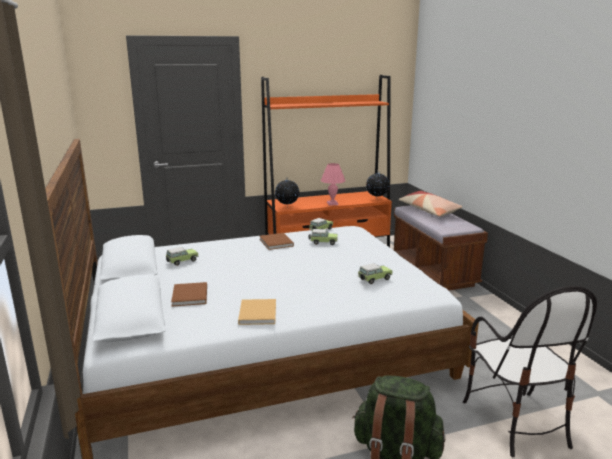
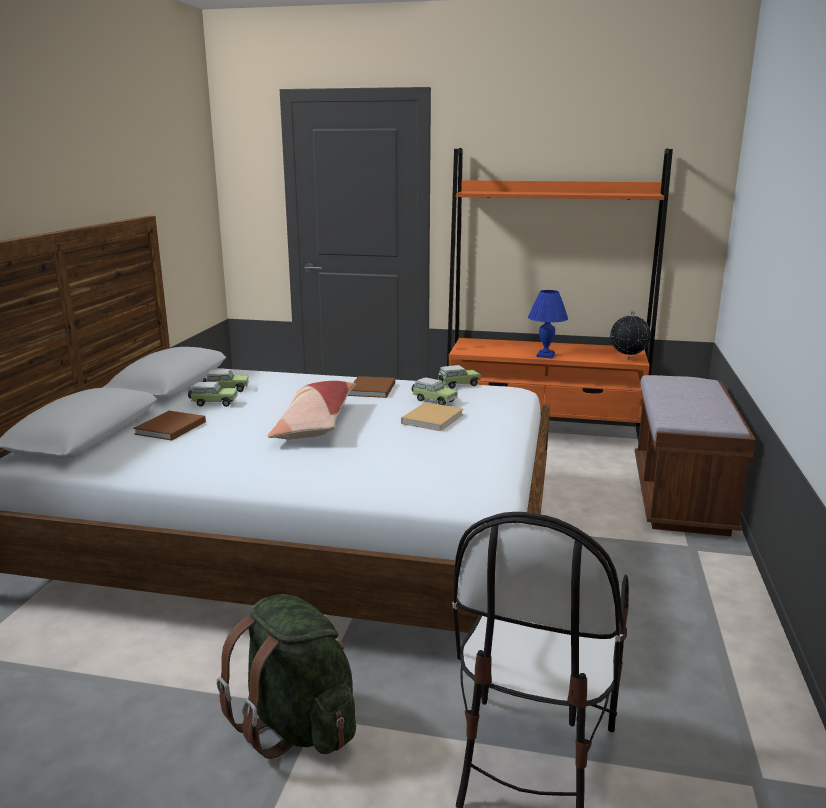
camera: 30 degrees right, 0 degrees up
beige book [238,299,276,325] -> beige book moved to [401,402,463,431]
globe [275,180,299,208] -> none
pink table lamp [321,163,345,206] -> blue table lamp [528,290,568,358]
toy car [358,263,393,284] -> toy car moved to [188,382,238,407]
pillow [398,191,462,217] -> pillow moved to [268,381,356,440]

